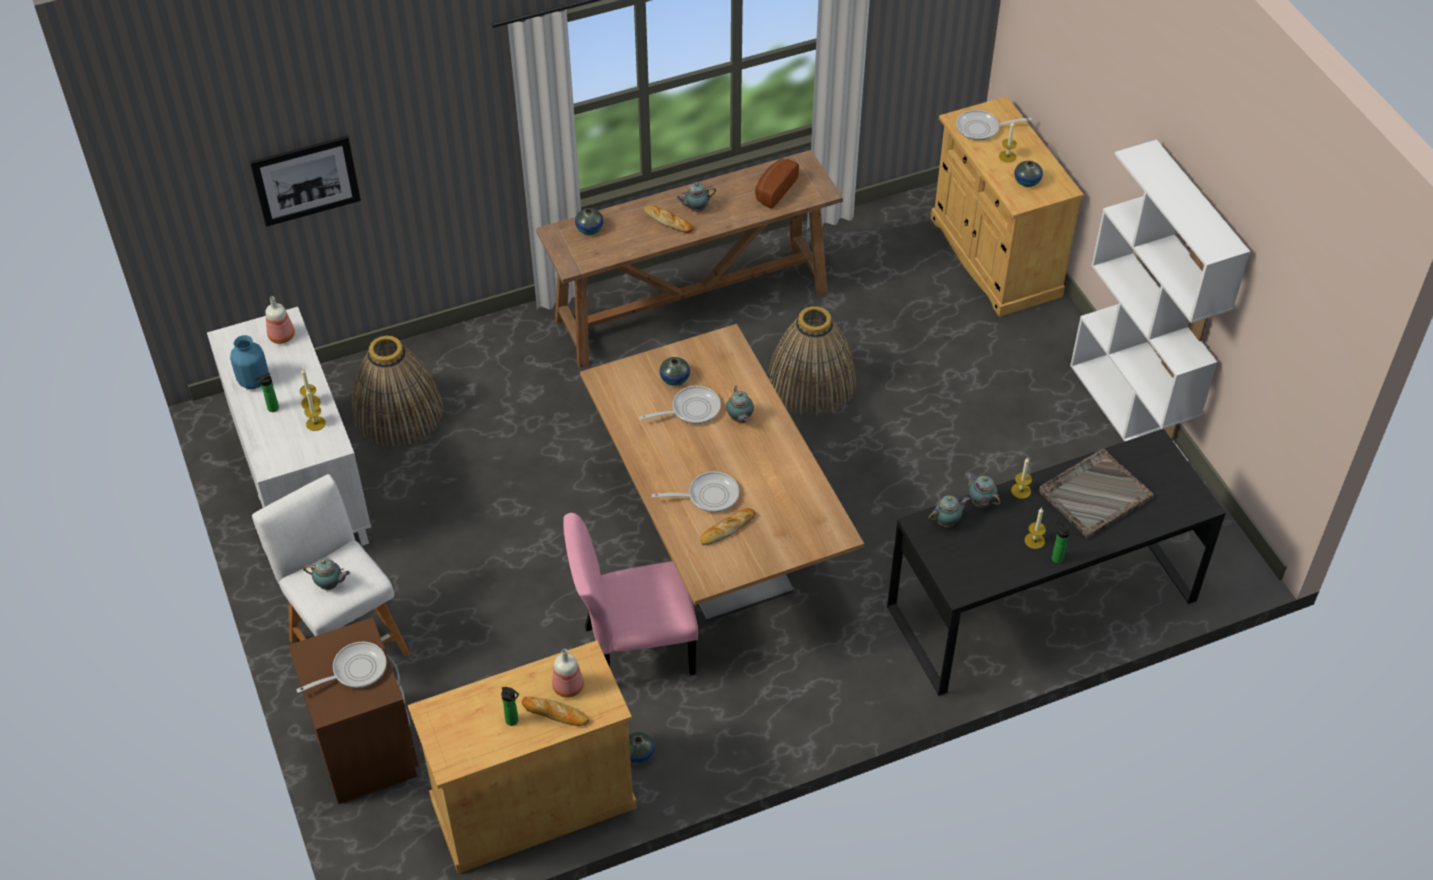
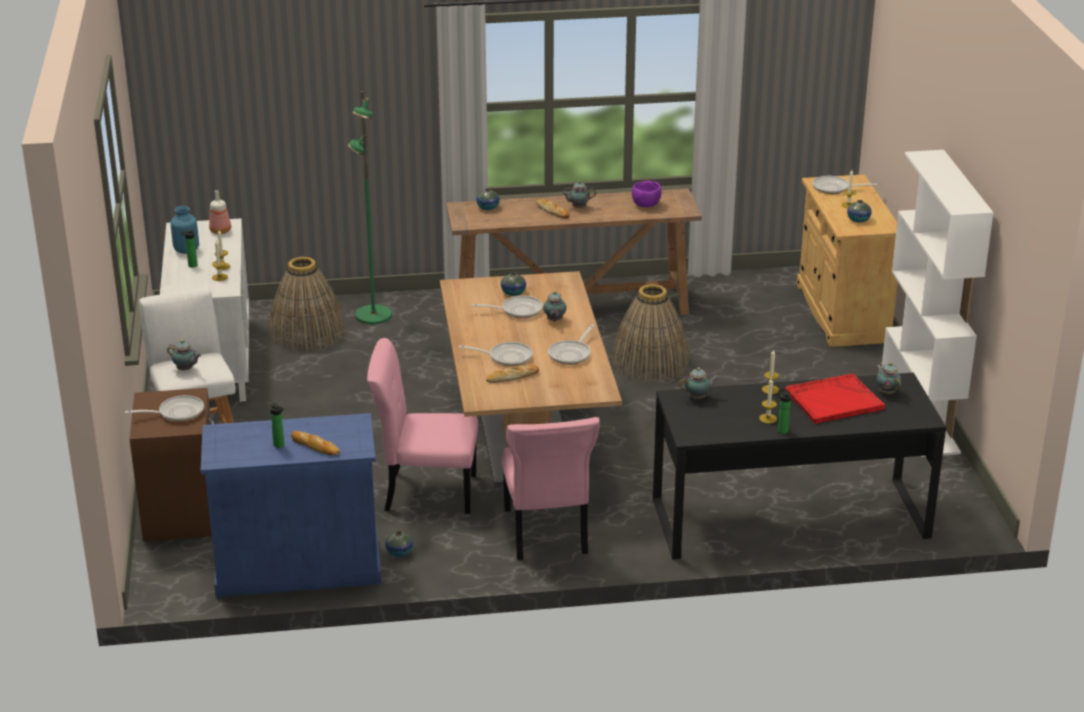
camera: 15 degrees right, 20 degrees down
picture [250,136,361,227] -> none
beige cabinet [408,640,637,874] -> blue cabinet [200,413,381,597]
bottle [552,649,584,698] -> none
bread [755,158,799,209] -> purple bowl [632,181,661,207]
teapot [965,472,1000,508] -> teapot moved to [876,362,901,394]
grey tray [1039,448,1154,539] -> red tray [785,374,885,424]
none -> green floor lamp [348,91,392,324]
none -> pink chair [501,417,600,560]
none -> frying pan [548,324,595,365]

